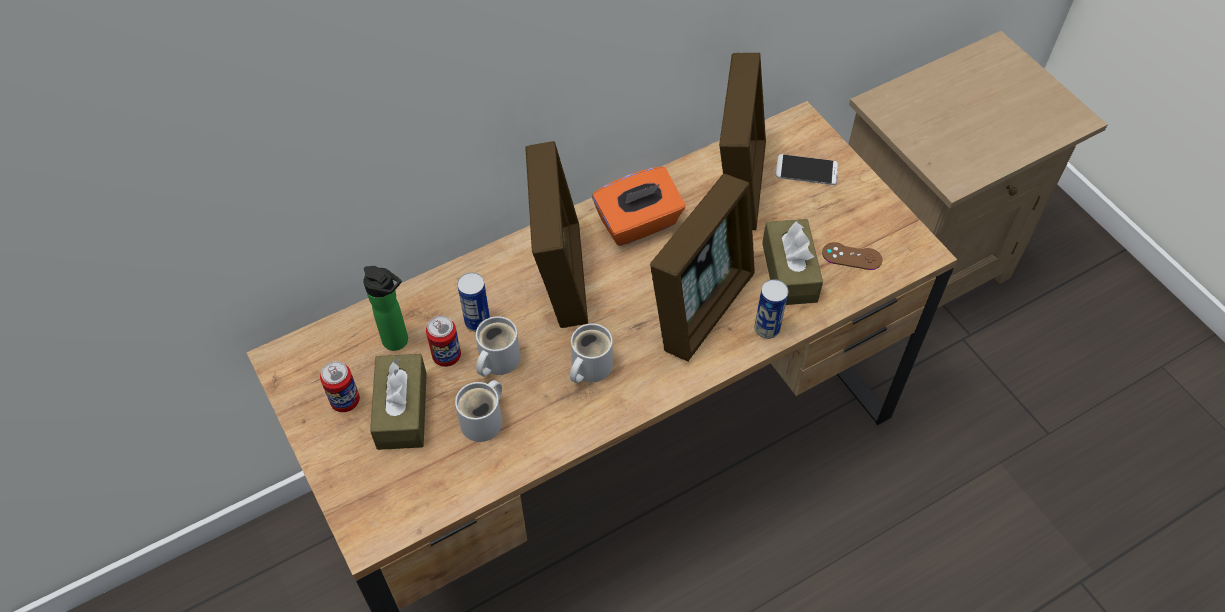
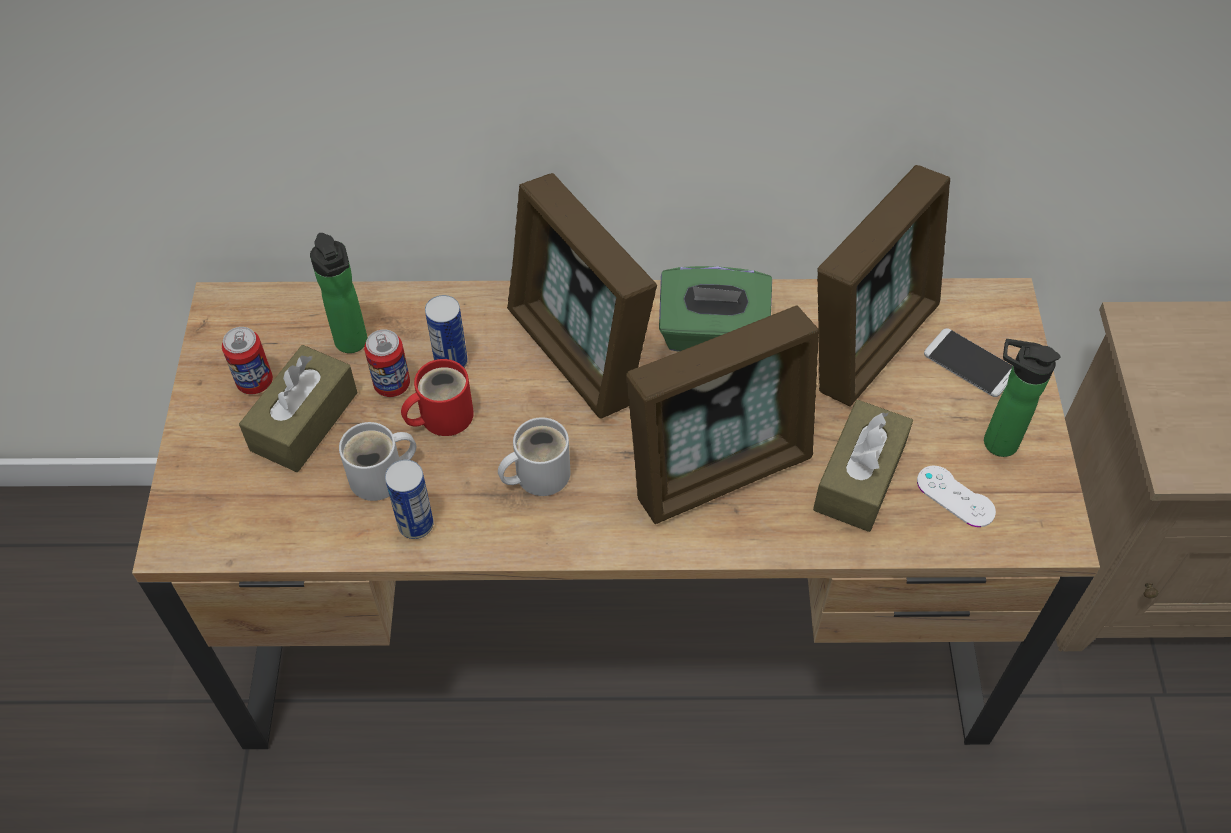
camera: 30 degrees right, 0 degrees up
white mug [476,316,520,377] -> red mug [401,359,474,436]
picture frame [525,141,588,328] -> picture frame turned 120 degrees clockwise [507,173,657,419]
orange tissue box [592,167,685,246] -> green tissue box [659,266,772,352]
can [754,279,788,339] -> can moved to [385,460,434,539]
brown game controller [822,242,883,270] -> white game controller [917,466,996,527]
none -> bottle [984,339,1060,457]

